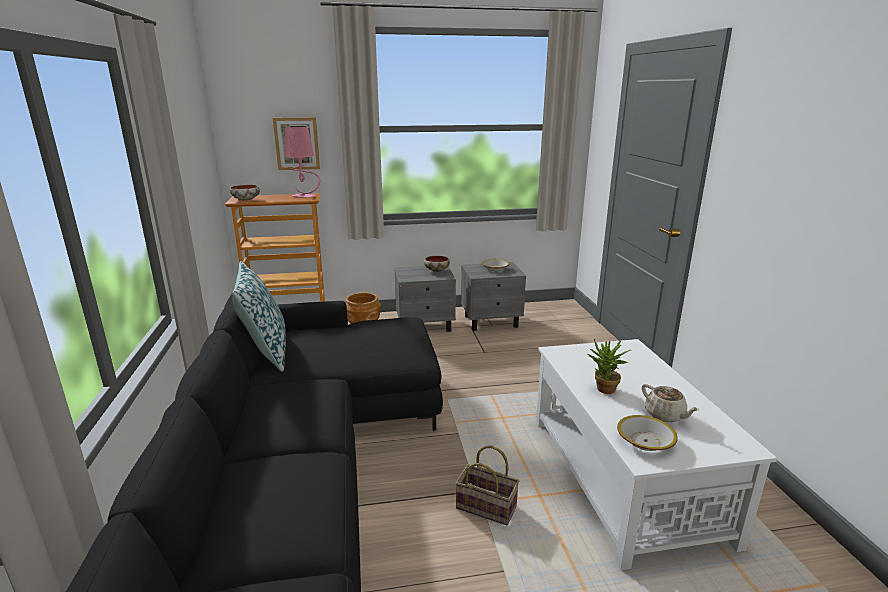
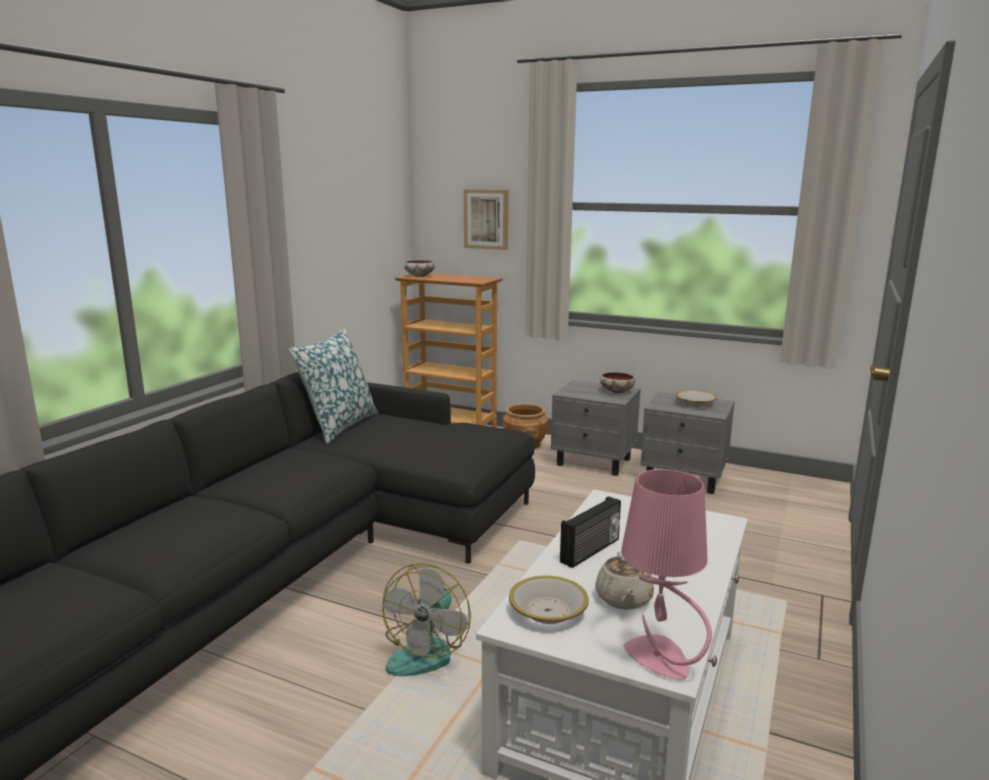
camera: 35 degrees right, 5 degrees down
pink table lamp [285,127,320,198] -> pink table lamp moved to [621,469,712,680]
basket [455,445,519,525] -> fan [382,563,471,676]
potted plant [588,339,630,394] -> radio [560,496,621,568]

